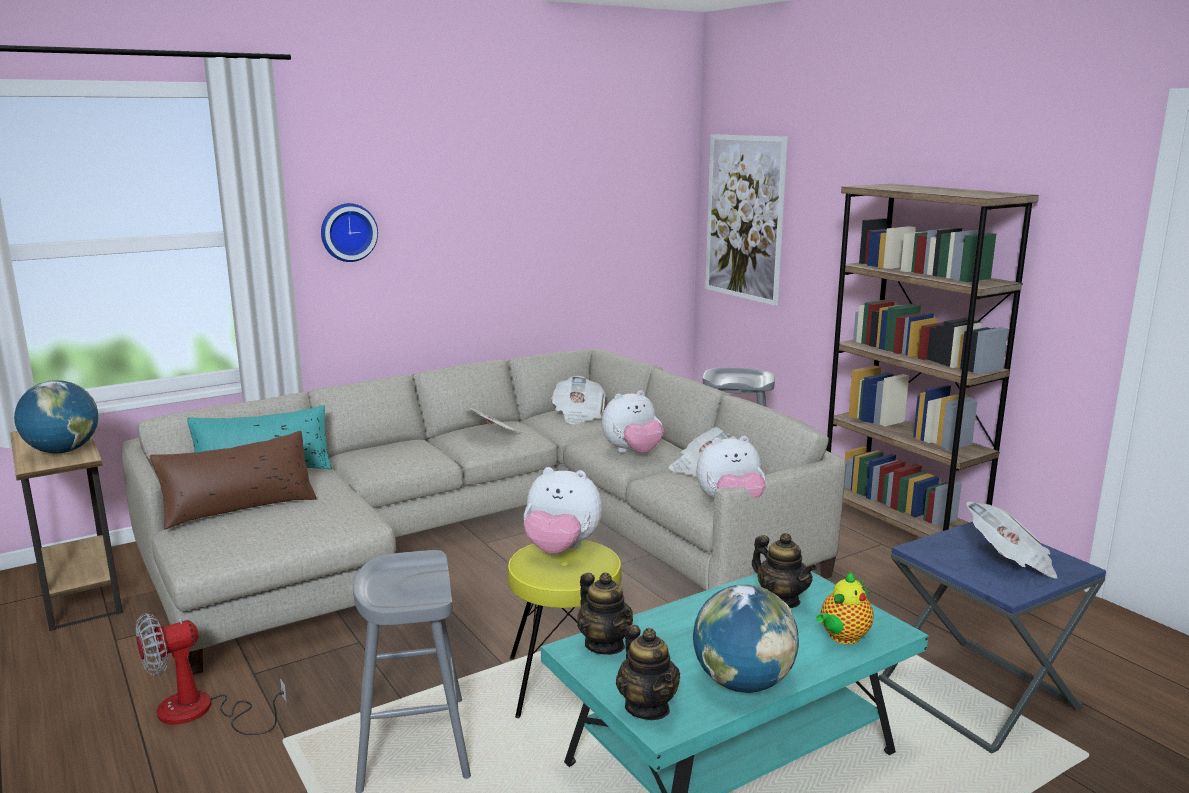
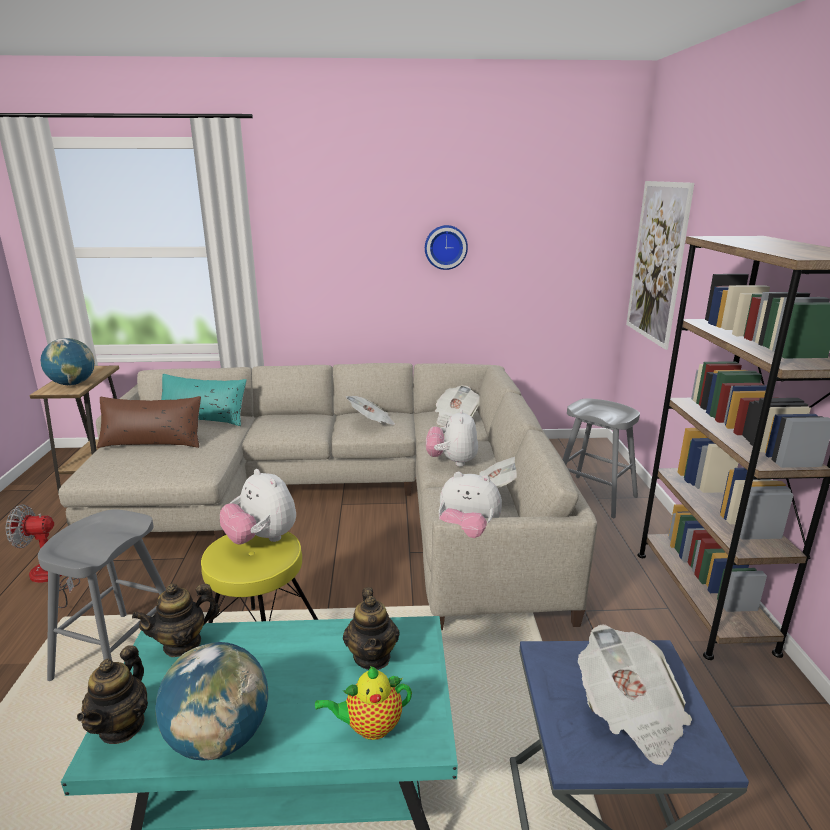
camera: 30 degrees right, 5 degrees up
wall clock [321,203,378,262] -> wall clock moved to [425,225,468,270]
teapot [577,572,633,655] -> teapot turned 60 degrees clockwise [132,584,220,657]
plush toy [602,390,664,453] -> plush toy turned 90 degrees clockwise [426,409,478,467]

